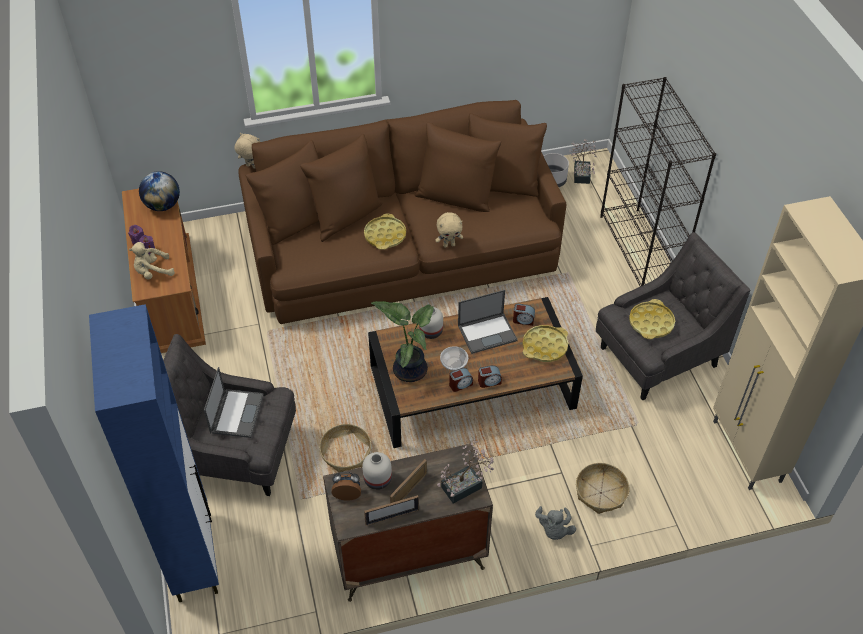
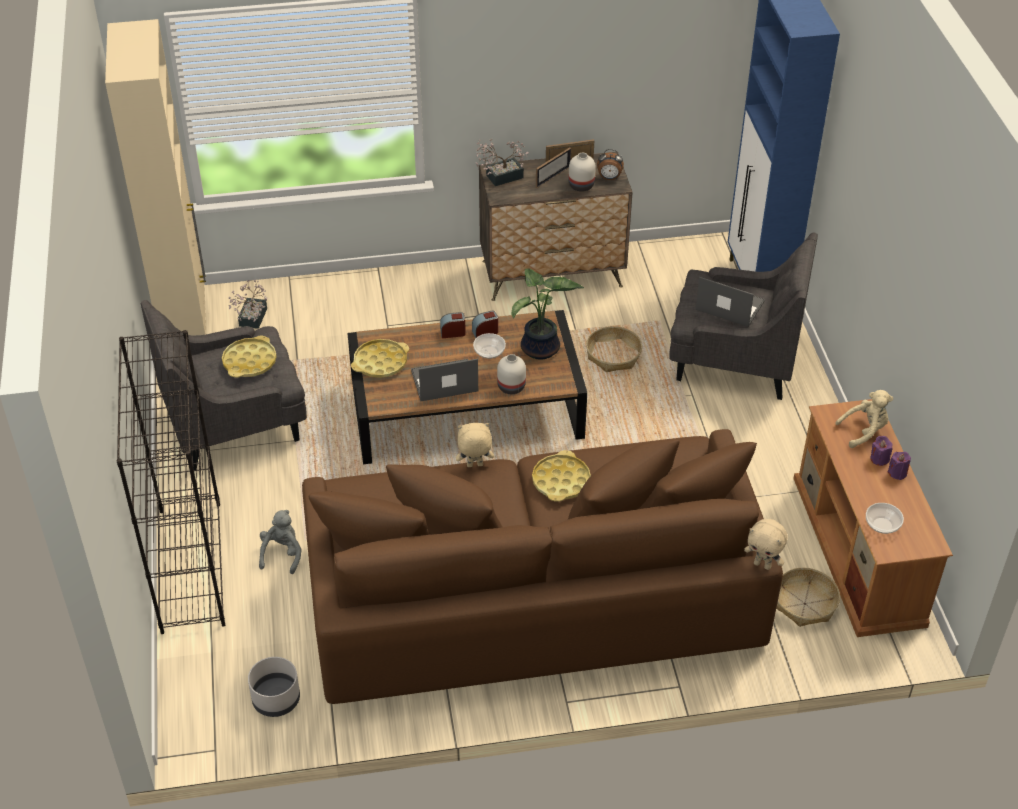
camera: 175 degrees left, 5 degrees down
globe [139,171,180,211] -> bowl [866,503,904,534]
laptop [204,367,264,438] -> laptop turned 105 degrees clockwise [696,277,765,327]
alarm clock [513,303,535,326] -> none
grey plush toy [535,506,576,540] -> grey plush toy moved to [259,510,302,574]
potted plant [569,139,597,184] -> potted plant moved to [228,279,267,329]
basket [576,463,629,514] -> basket moved to [776,568,840,627]

